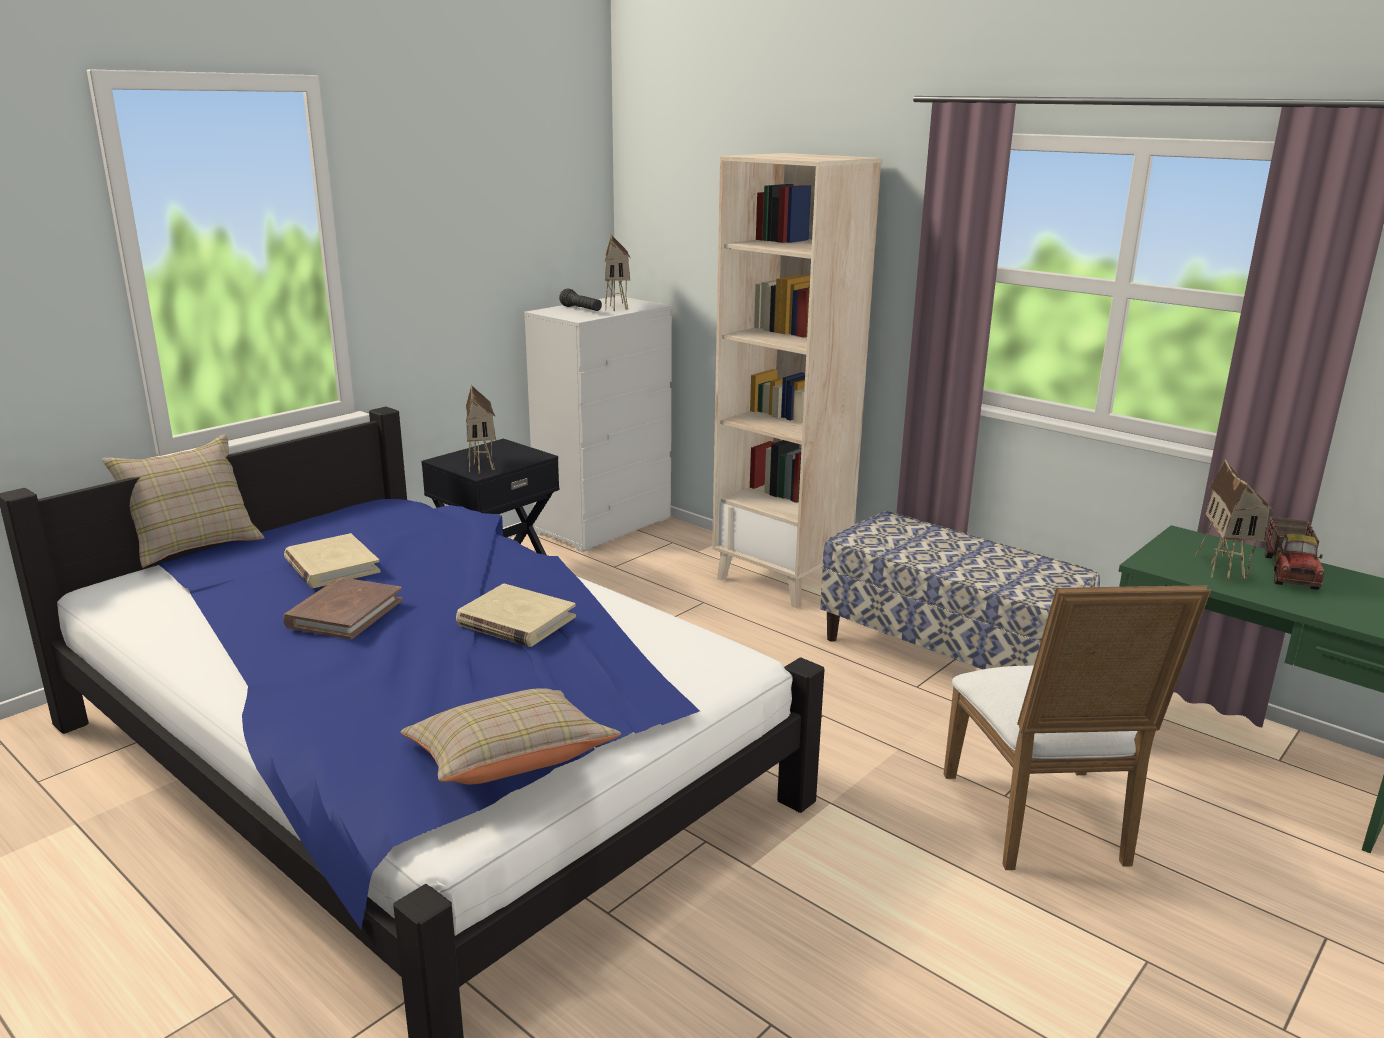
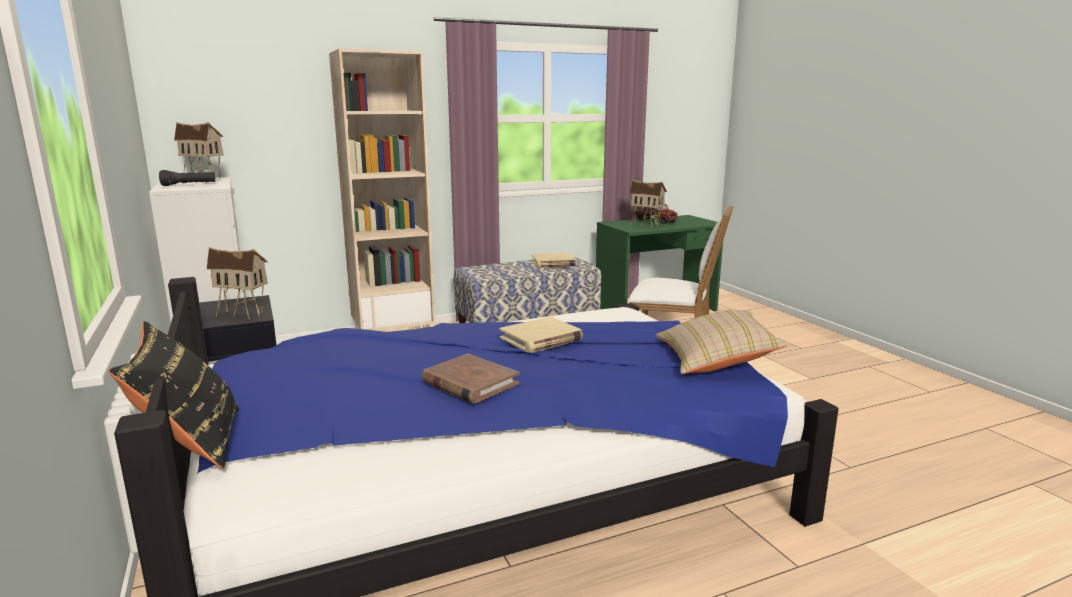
camera: 65 degrees left, 5 degrees down
beige pillow [102,434,264,568] -> black pillow [108,321,239,468]
beige book [284,533,380,588] -> beige book moved to [531,253,577,268]

